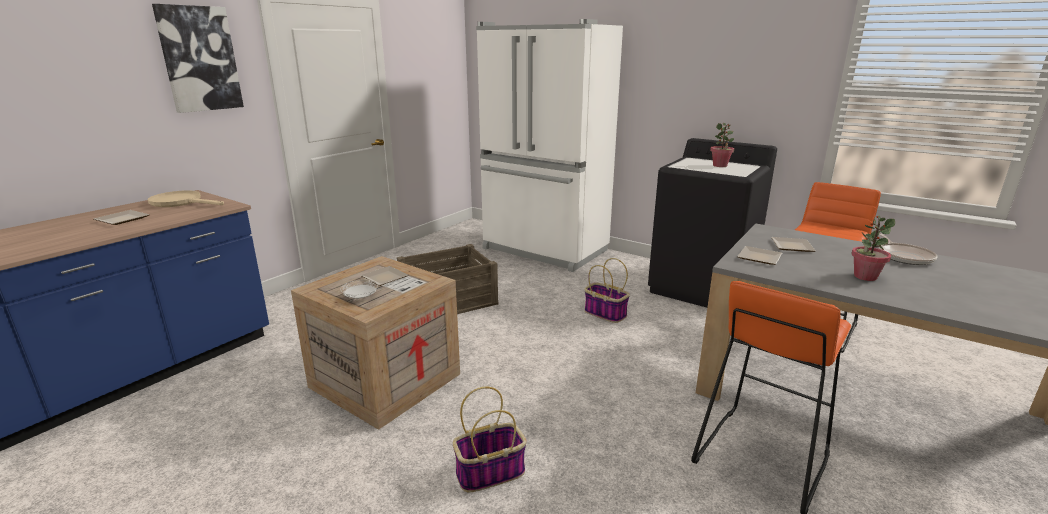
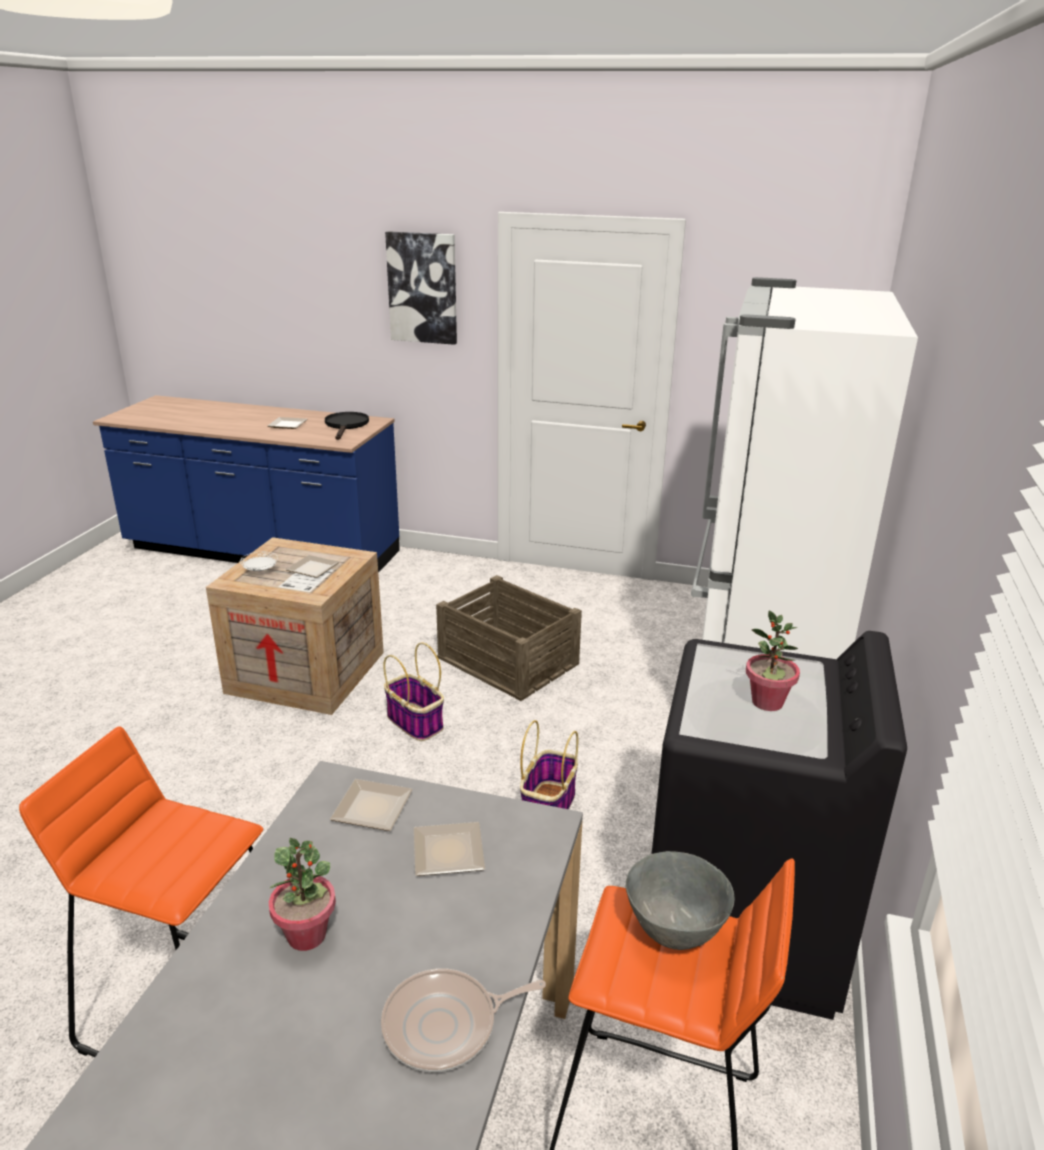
camera: 70 degrees right, 5 degrees up
beige frying pan [148,190,224,207] -> black frying pan [325,412,369,440]
basket [453,387,527,492] -> basket moved to [383,642,444,741]
none -> grey bowl [626,851,735,950]

